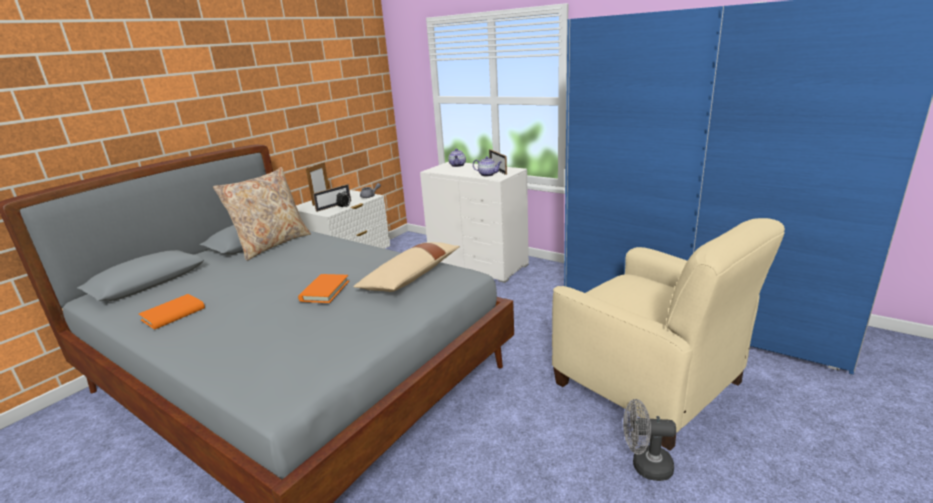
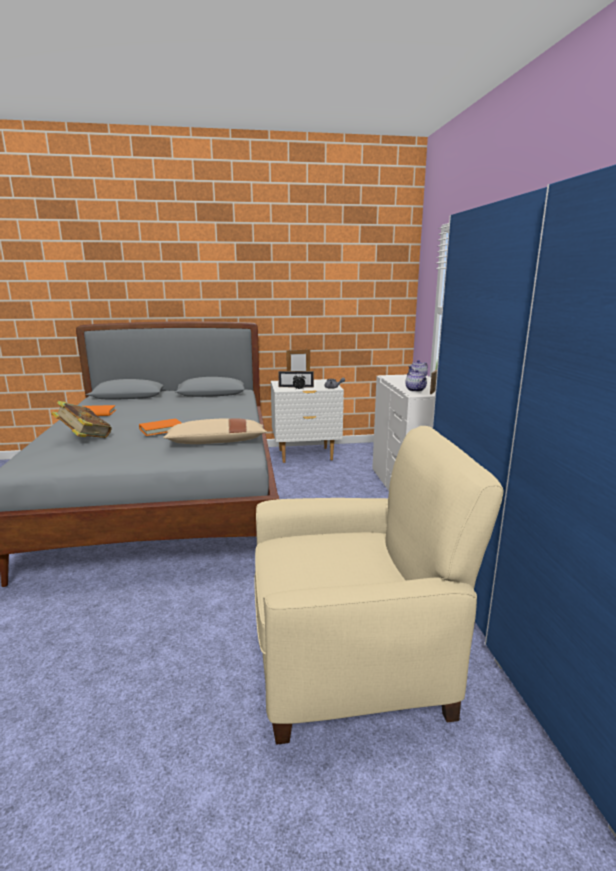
camera: 45 degrees right, 5 degrees down
beige pillow [213,167,311,261] -> none
beige armchair [552,218,785,451] -> beige armchair turned 105 degrees counterclockwise [254,426,504,745]
grey fan [623,399,676,481] -> none
none -> book [51,401,112,438]

